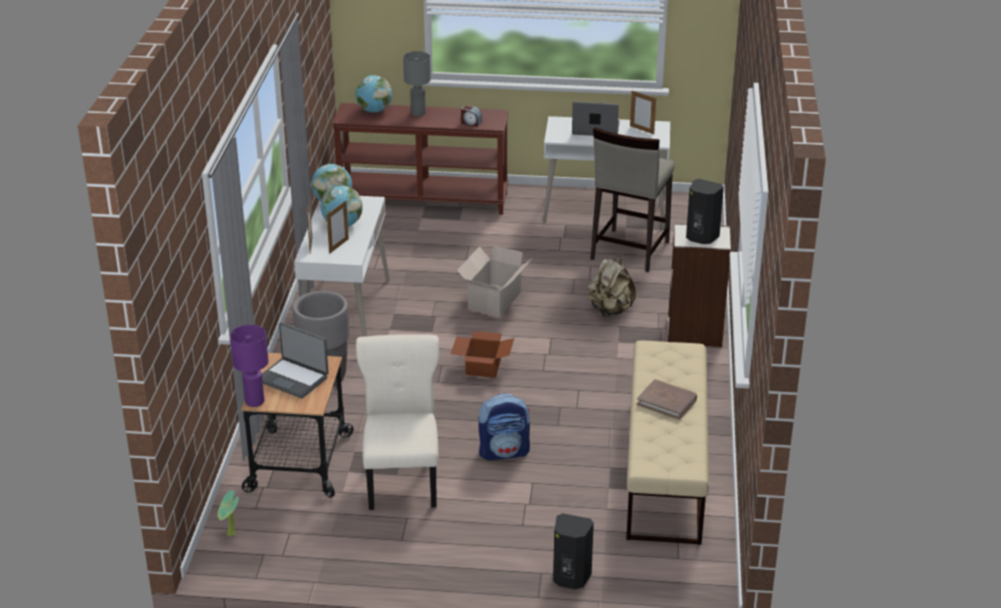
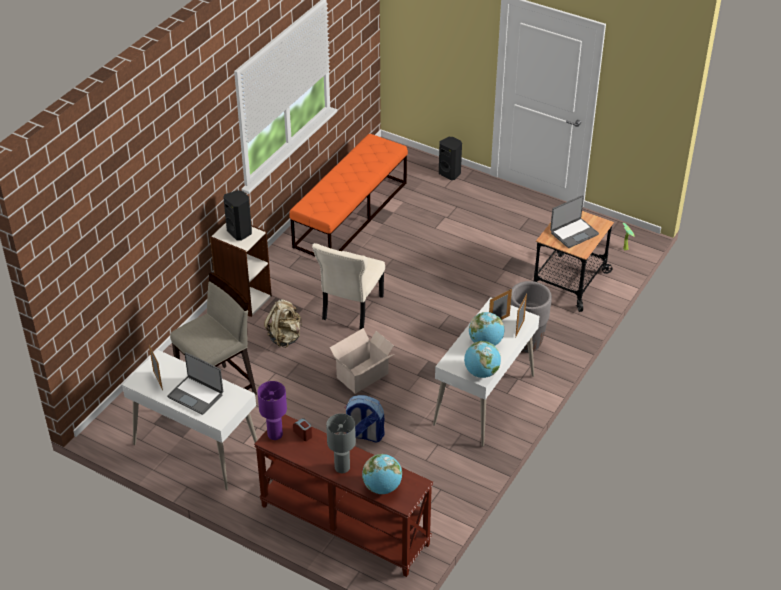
camera: 155 degrees left, 10 degrees up
purple table lamp [230,325,269,407] -> purple table lamp moved to [257,381,287,440]
laptop [262,323,329,398] -> laptop turned 90 degrees clockwise [550,195,599,248]
beige chair [356,334,439,510] -> beige chair moved to [312,243,385,330]
cardboard box [451,331,514,378] -> none
backpack [478,394,530,460] -> backpack moved to [344,395,384,443]
beige bench [626,340,709,545] -> orange bench [289,134,408,256]
brown book [637,379,697,420] -> none

